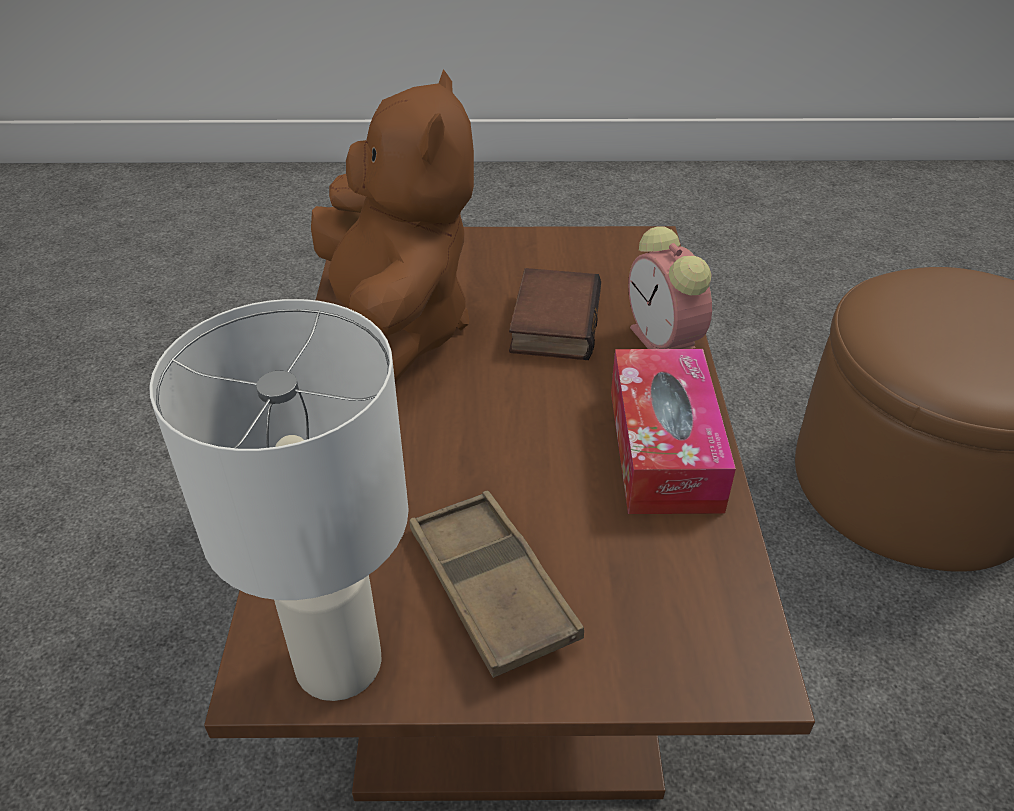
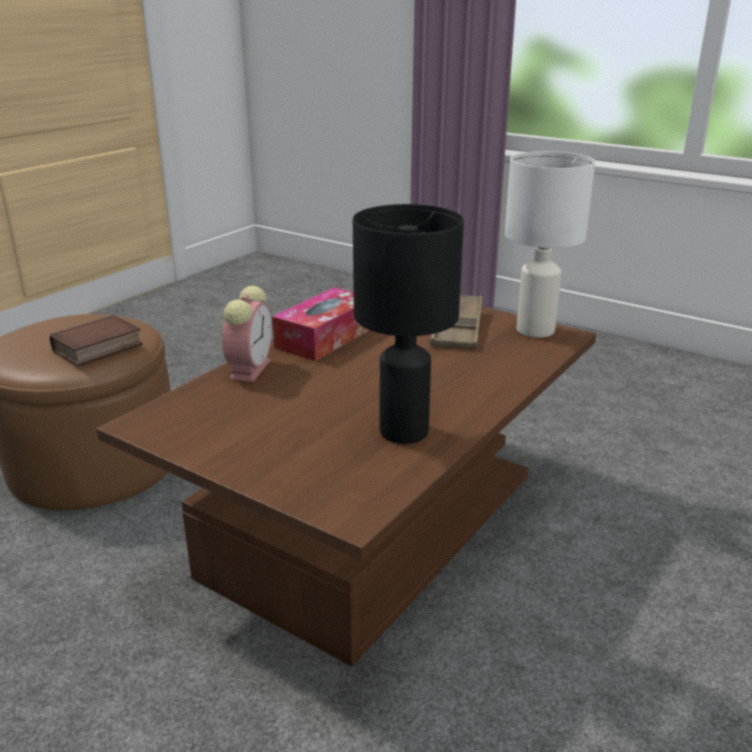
camera: 145 degrees left, 15 degrees down
brown plush toy [311,70,474,383] -> black table lamp [353,204,464,444]
book [509,268,601,360] -> book moved to [50,315,143,367]

